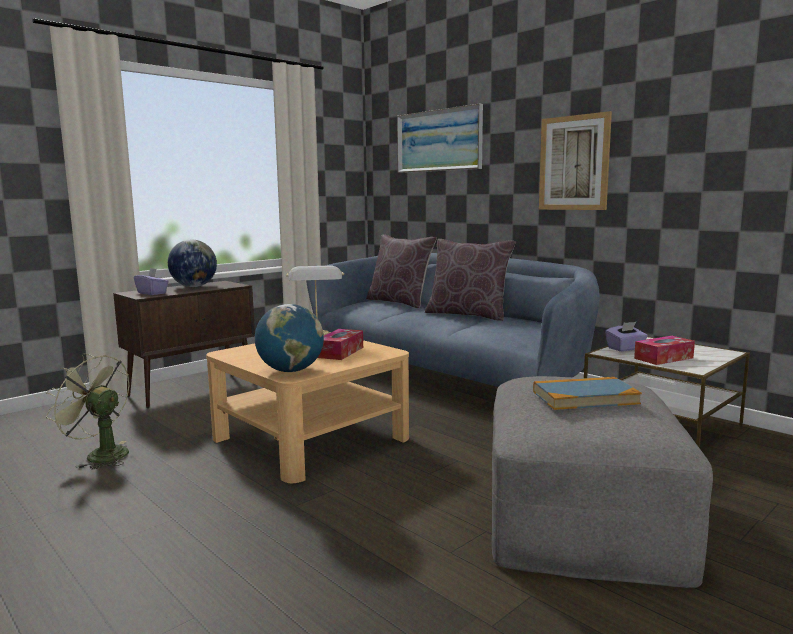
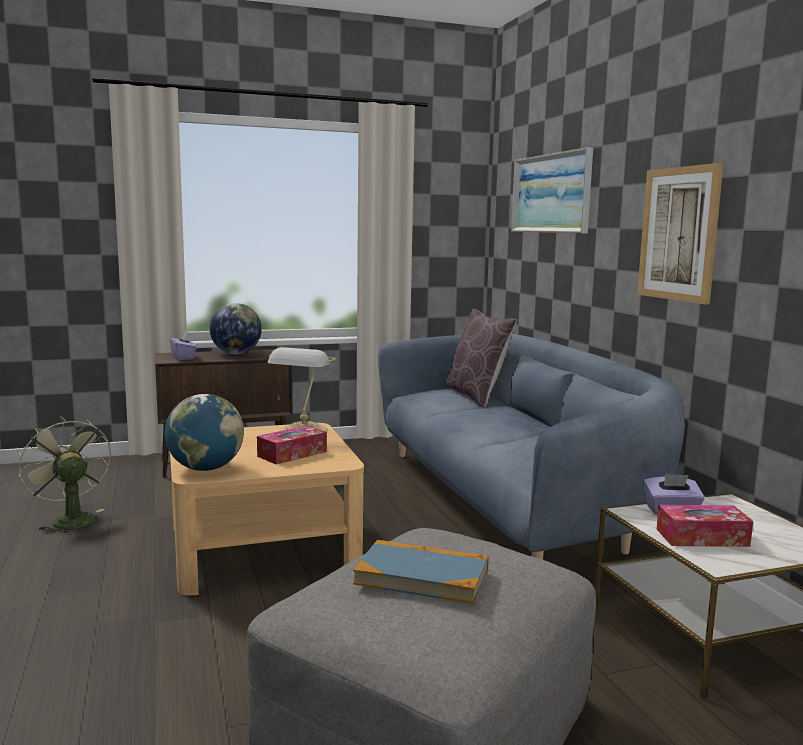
camera: 25 degrees right, 0 degrees up
brown pillow [425,239,516,321] -> none

